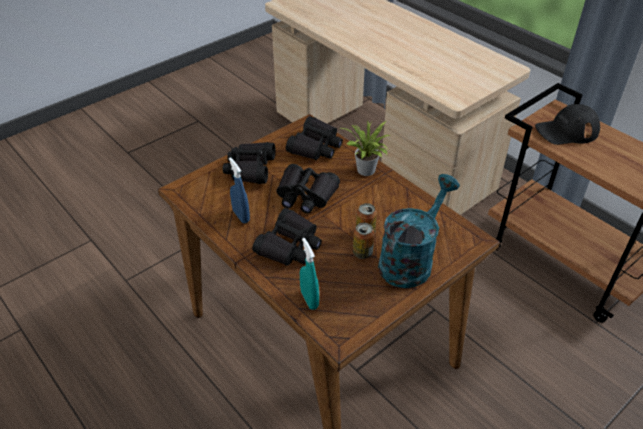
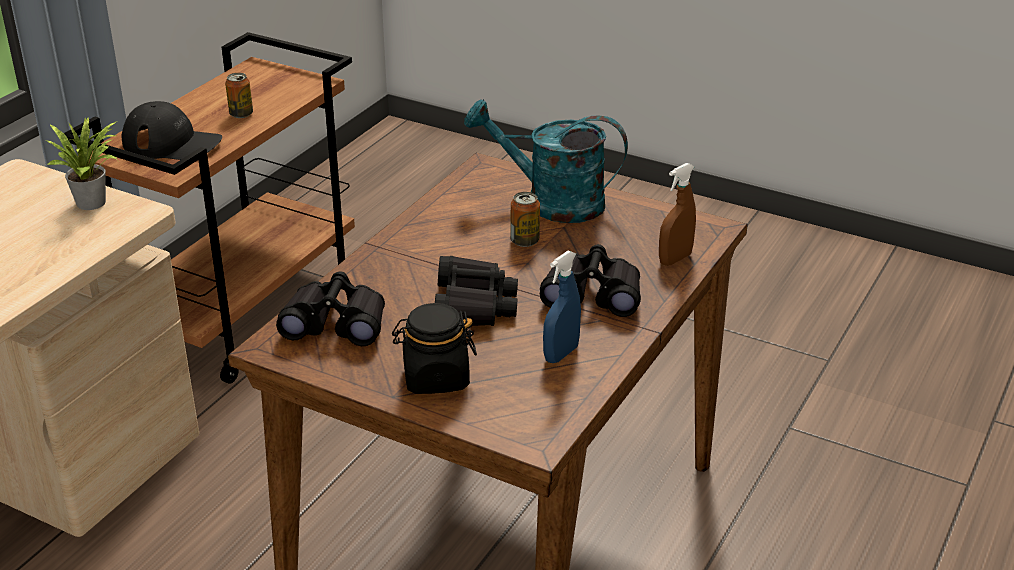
camera: 110 degrees left, 10 degrees down
black binoculars [223,142,276,184] -> black jar [392,303,477,394]
turquoise spray bottle [300,238,319,310] -> brown spray bottle [659,163,696,266]
potted plant [341,120,391,176] -> potted plant moved to [46,116,117,210]
can [353,223,374,259] -> can moved to [225,73,253,118]
black cap [535,104,600,145] -> black cap turned 45 degrees counterclockwise [122,101,222,160]

